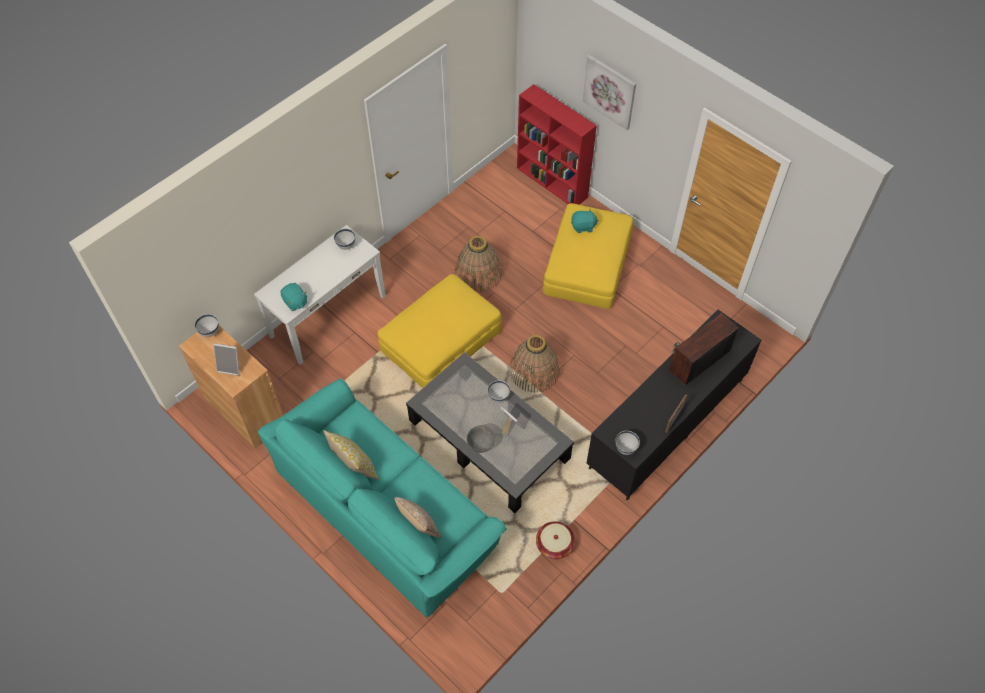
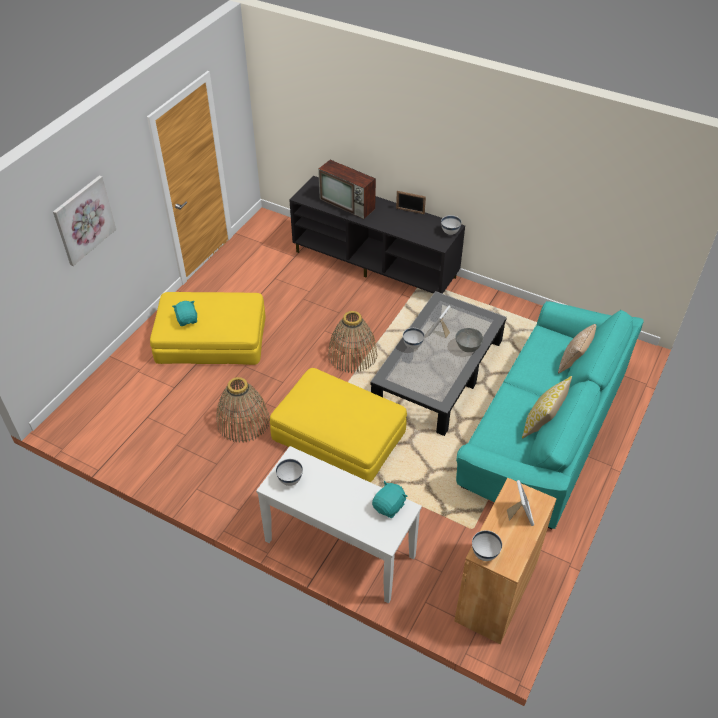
camera: 105 degrees left, 10 degrees down
red bookcase [517,84,597,205] -> none
basket [536,521,575,559] -> none

